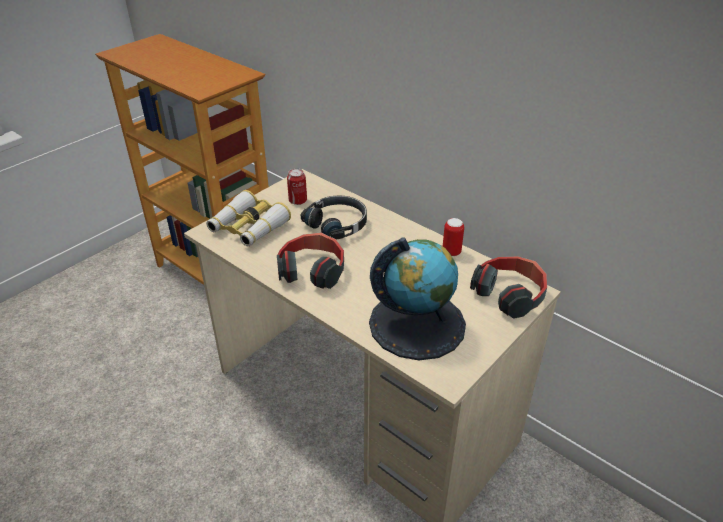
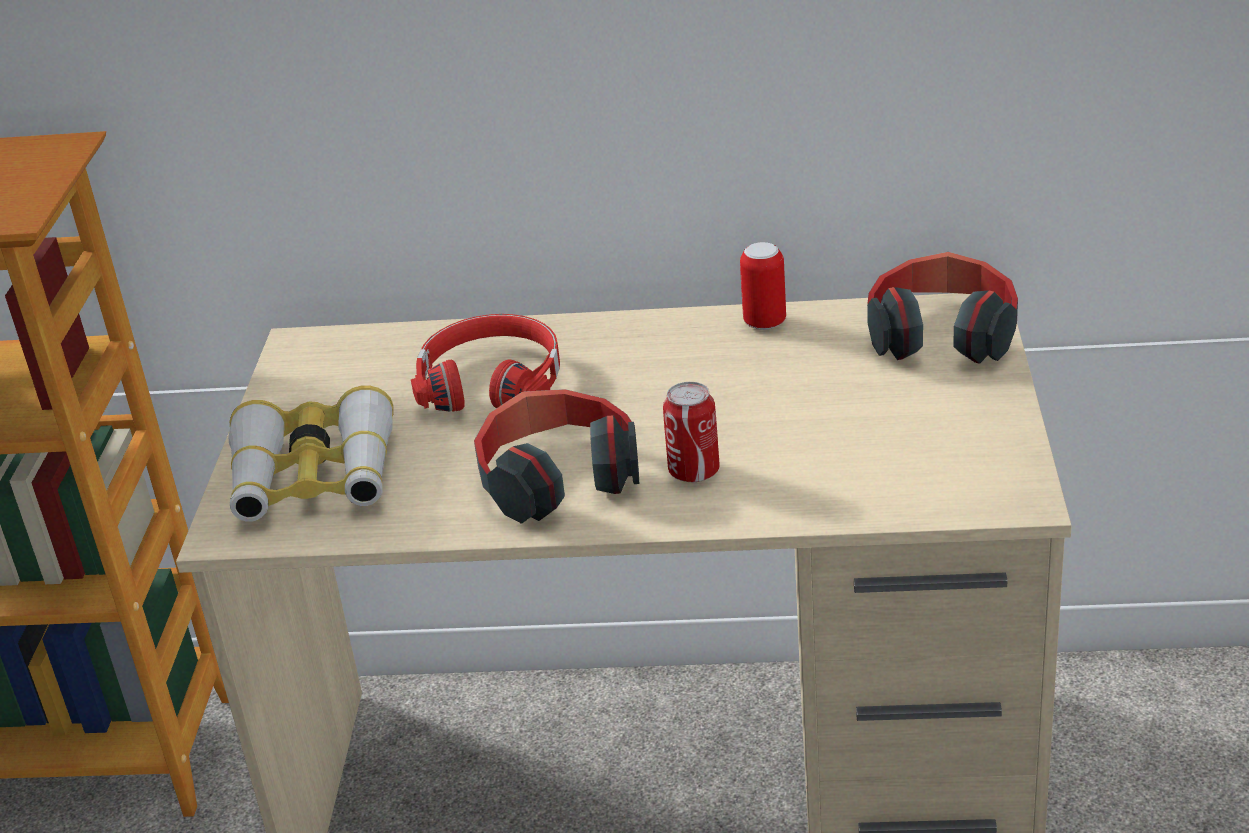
camera: 35 degrees left, 5 degrees down
can [287,168,307,205] -> can moved to [663,382,720,482]
black headphones [301,195,367,240] -> red headphones [411,314,560,412]
globe [369,237,466,360] -> none

